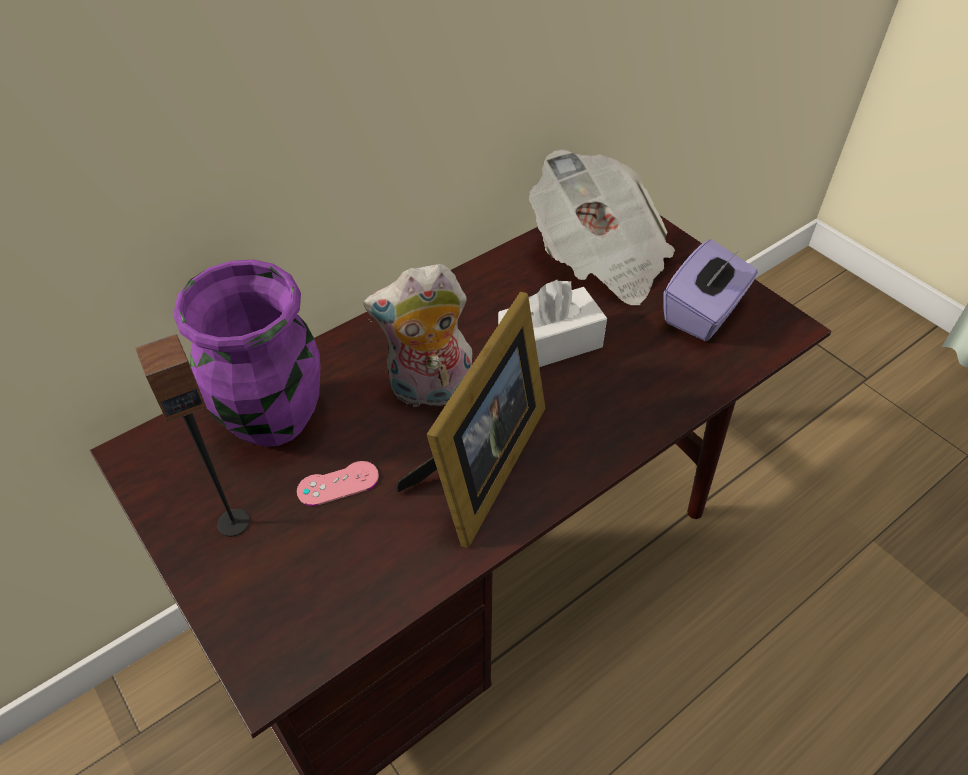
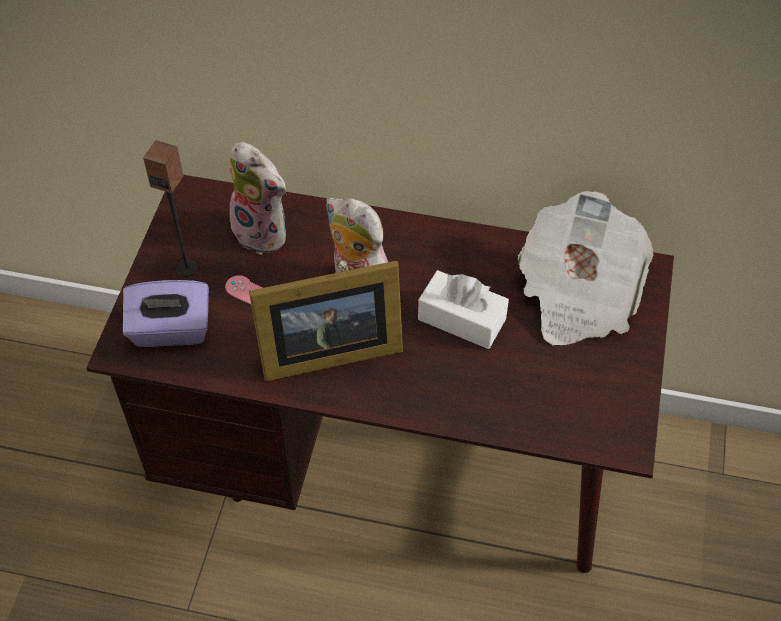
camera: 50 degrees right, 5 degrees up
purple vase [173,260,320,447] -> plush toy [224,142,287,255]
purple tissue box [663,240,758,341] -> purple tissue box moved to [123,280,209,347]

